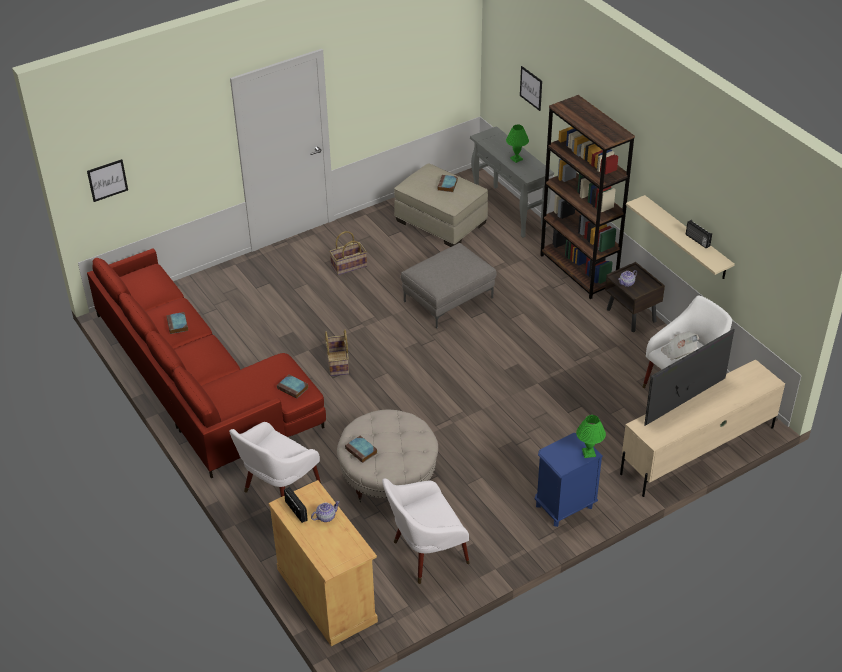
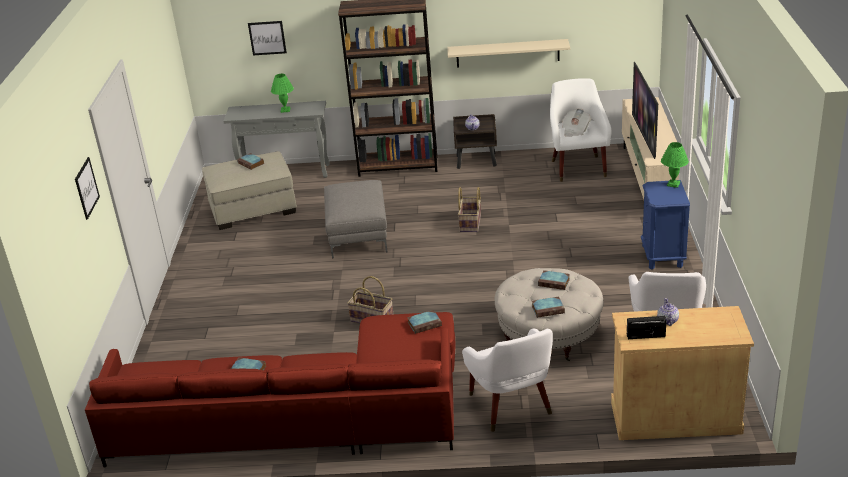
camera: 55 degrees left, 10 degrees down
picture [87,159,128,202] -> picture moved to [75,157,100,220]
basket [329,231,367,275] -> basket moved to [458,187,481,232]
radio [686,220,712,248] -> none
none -> book [538,270,570,290]

